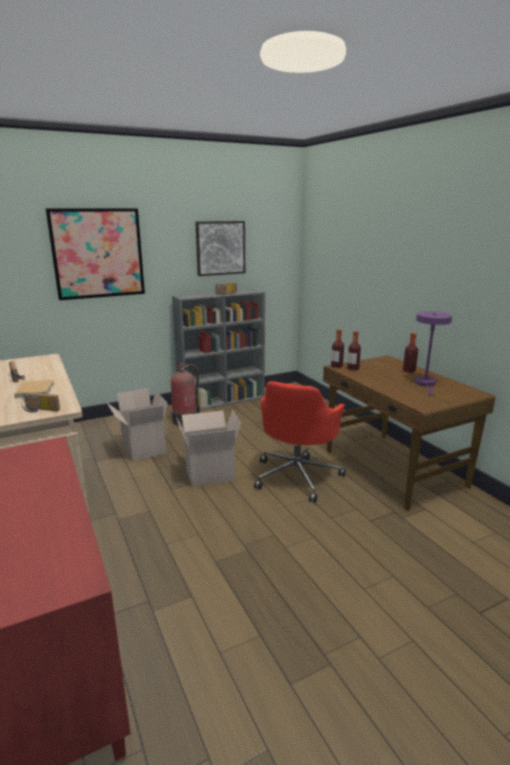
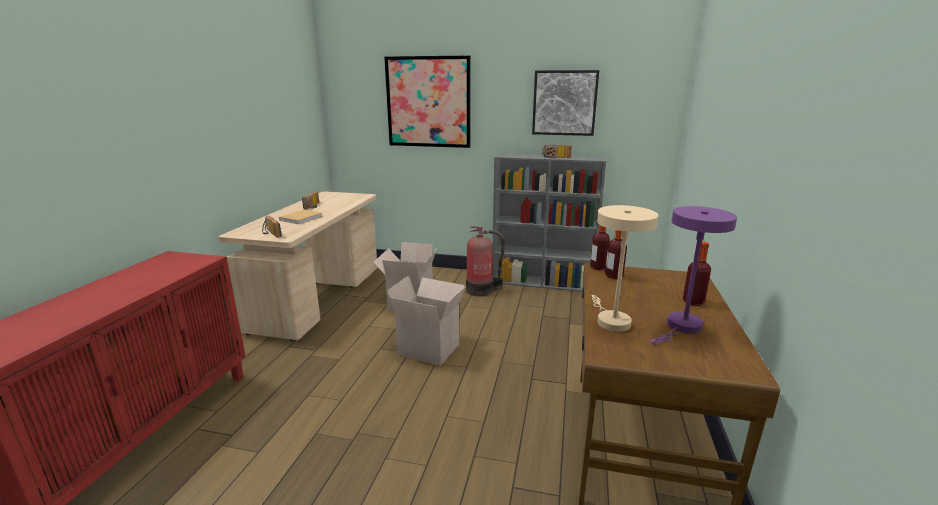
camera: 40 degrees right, 0 degrees up
red office chair [254,381,346,502] -> none
none -> beige table lamp [592,205,658,332]

